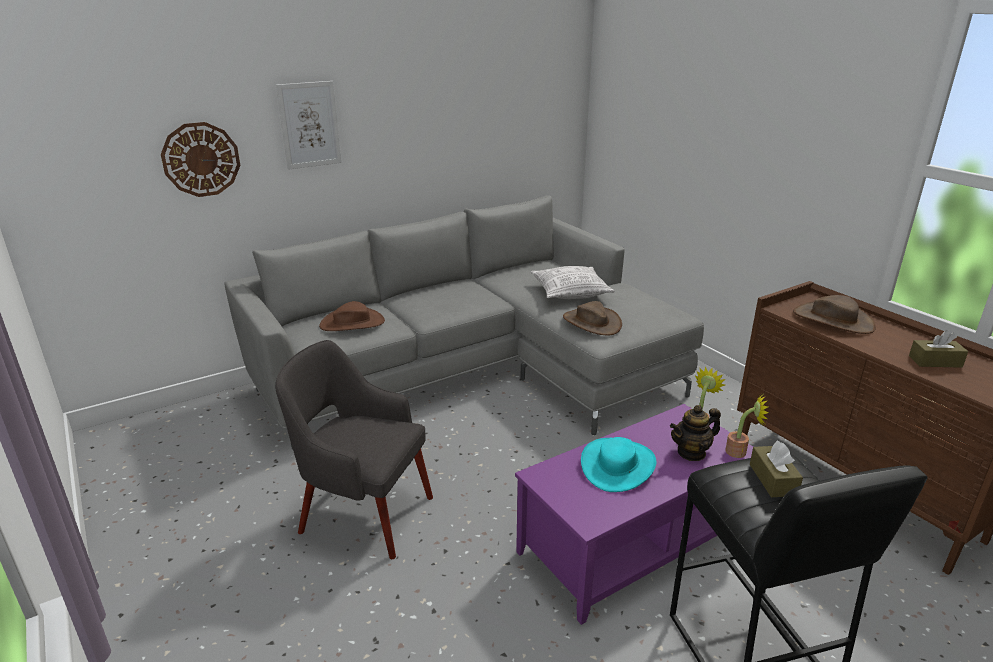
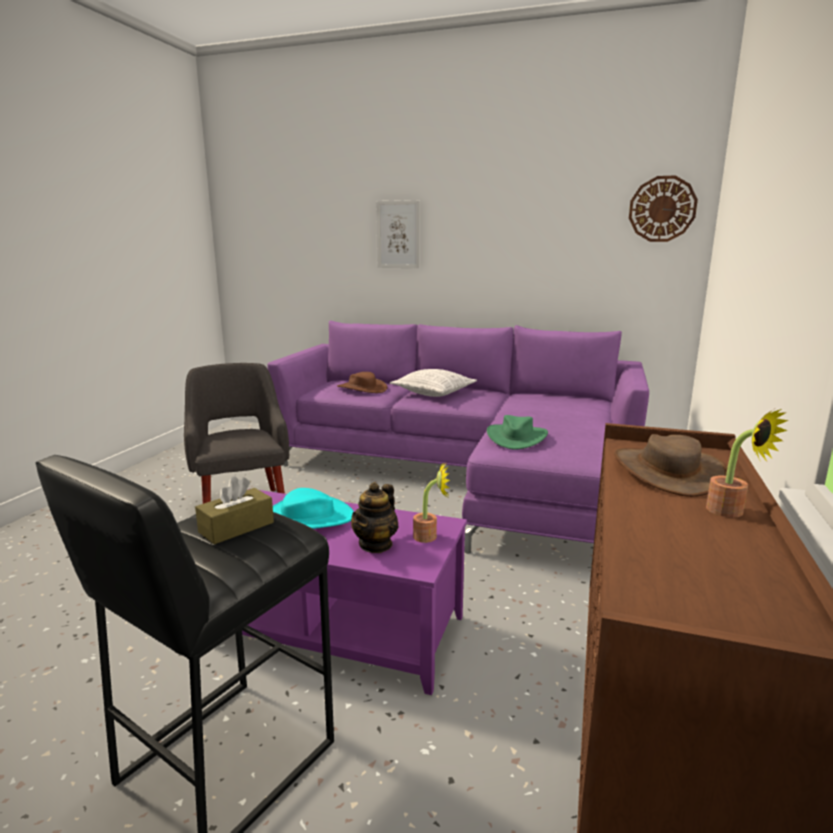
camera: 50 degrees right, 10 degrees down
wall clock [161,122,240,197] -> wall clock moved to [629,175,698,242]
grey sofa [224,195,704,450] -> purple sofa [267,320,649,554]
pillow [531,266,615,299] -> pillow moved to [390,369,477,397]
brown hat [563,301,622,335] -> green hat [487,415,548,449]
teapot [670,405,721,461] -> teapot turned 90 degrees counterclockwise [351,482,399,553]
potted plant [725,395,768,458] -> potted plant moved to [706,409,789,518]
brown tissue box [909,330,968,368] -> none

